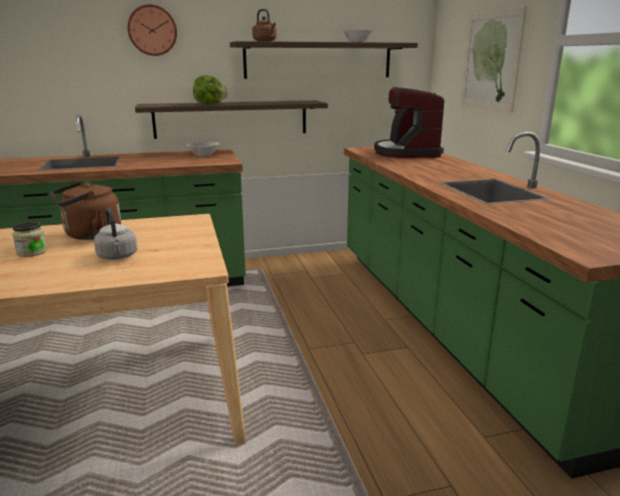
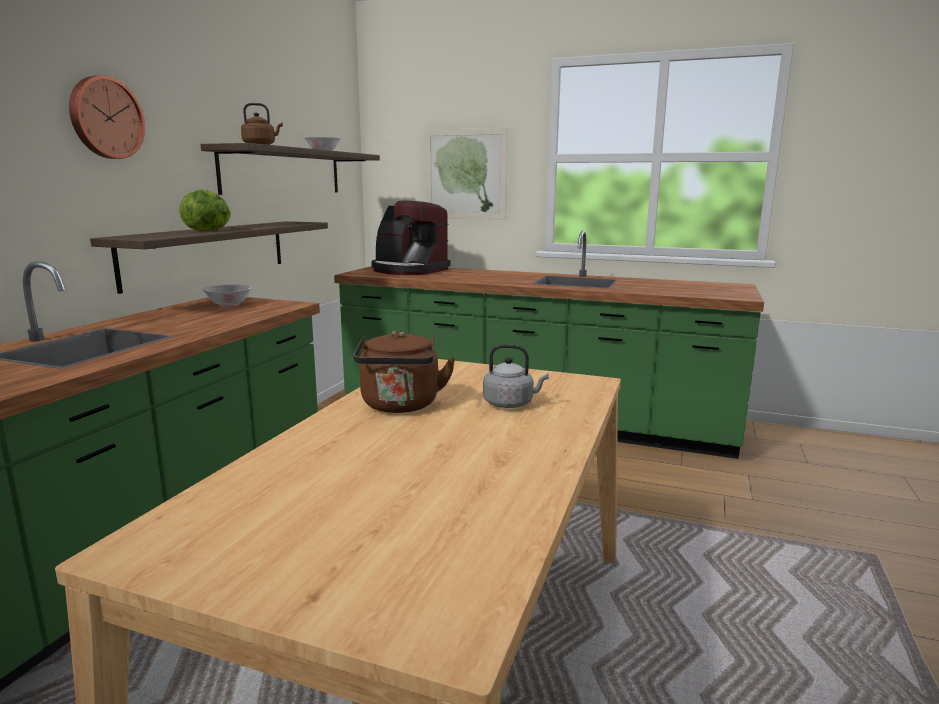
camera: 55 degrees left, 5 degrees down
jar [13,221,47,257] -> none

